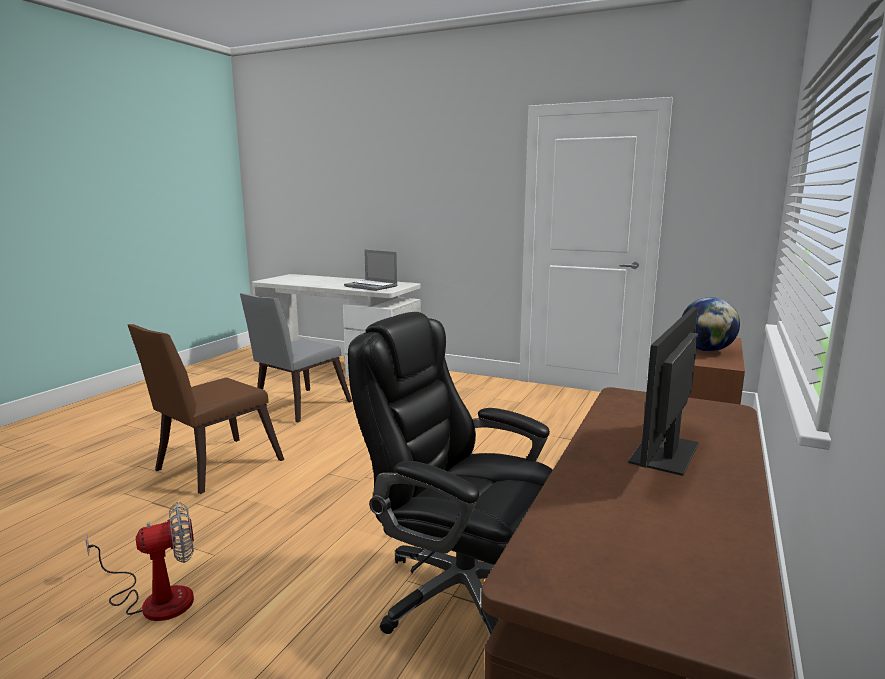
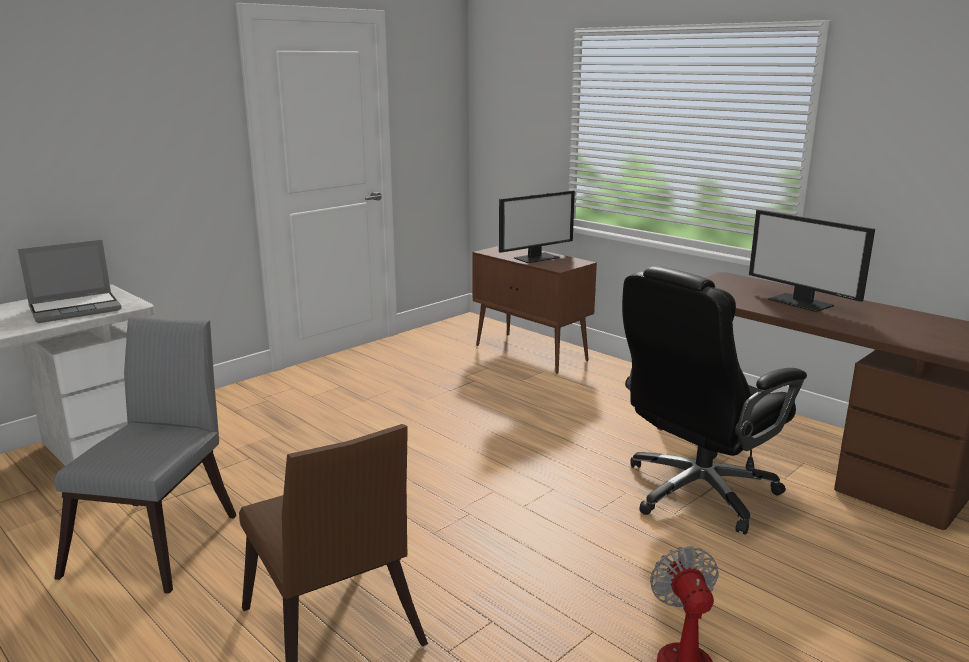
camera: 70 degrees left, 5 degrees up
grey chair [240,293,352,423] -> grey chair turned 135 degrees counterclockwise [54,315,237,594]
globe [682,297,740,352] -> monitor [499,190,575,263]

